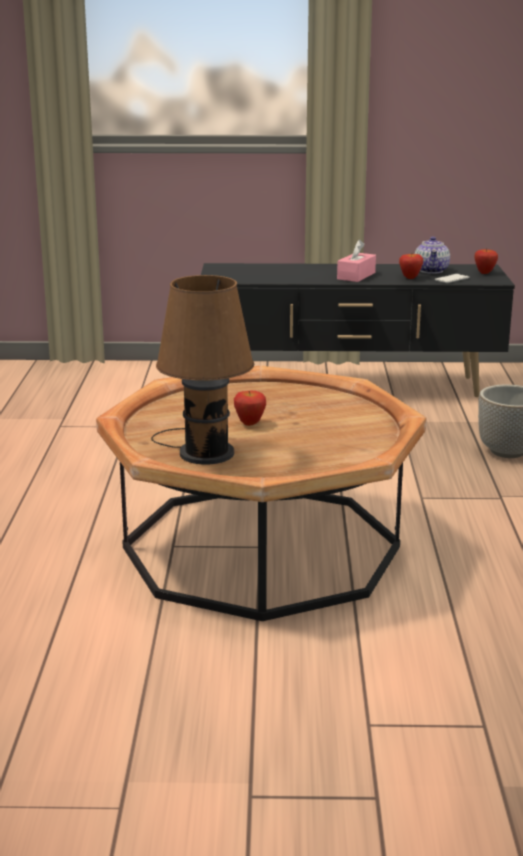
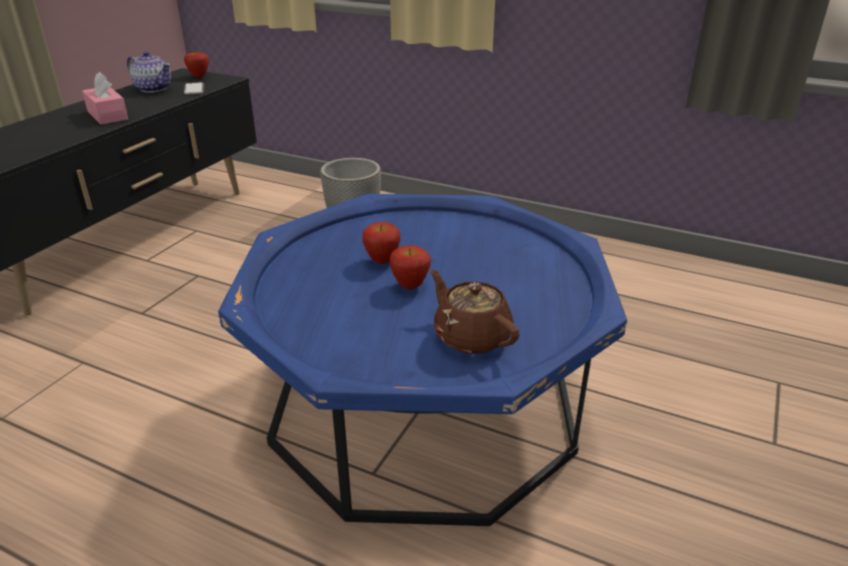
camera: 65 degrees left, 10 degrees up
brown coffee table [96,366,426,621] -> blue coffee table [218,194,627,526]
brown table lamp [151,275,254,465] -> brown teapot [430,269,520,354]
apple [399,254,423,279] -> apple moved to [362,222,400,264]

